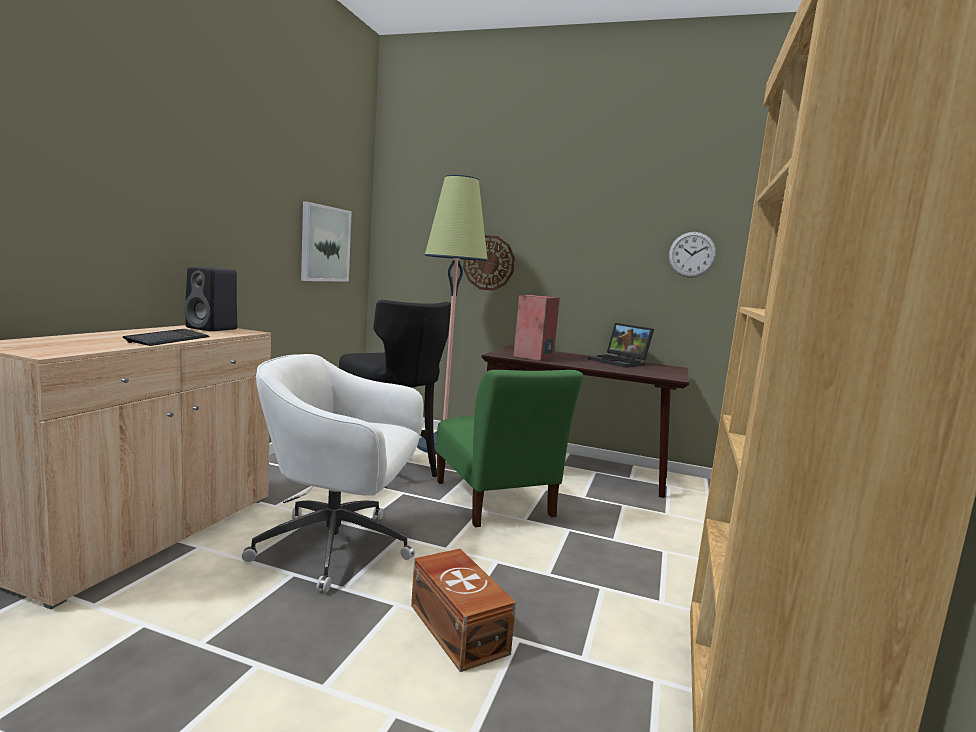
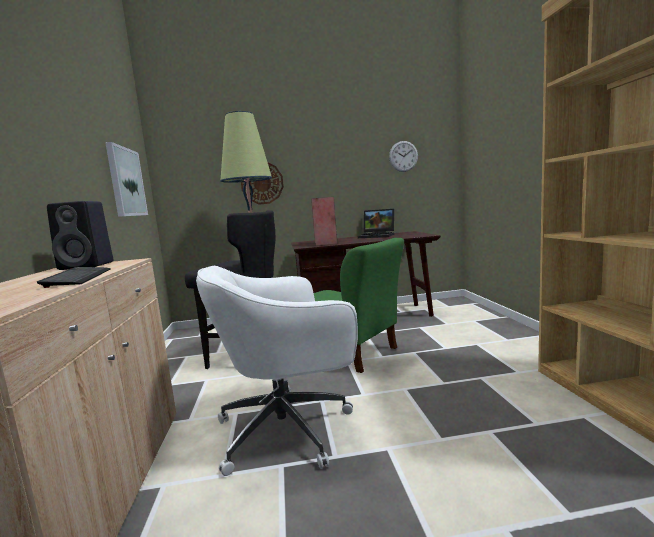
camera: 25 degrees left, 0 degrees up
brown storage box [411,549,516,672] -> none

